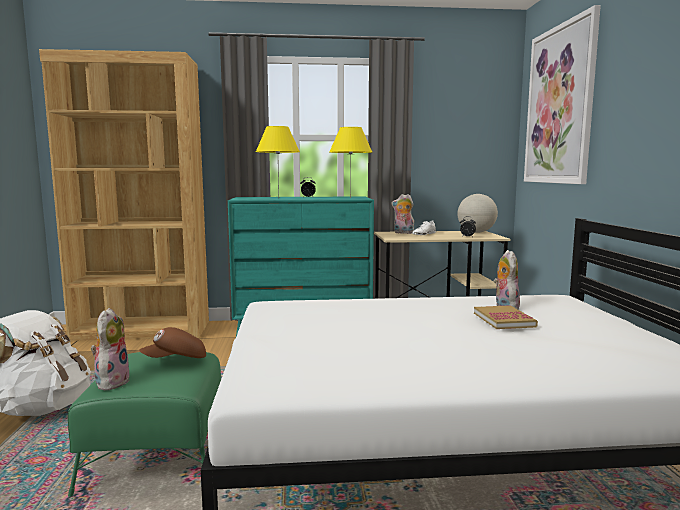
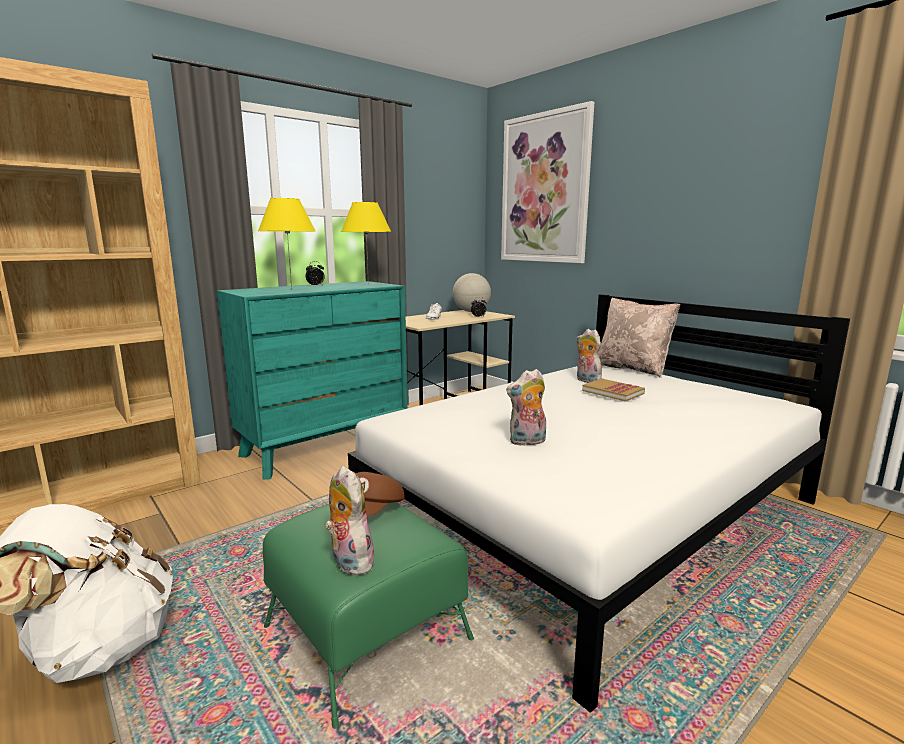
camera: 35 degrees left, 5 degrees up
plush toy [391,194,414,234] -> plush toy moved to [506,369,546,446]
none -> beige pillow [599,297,680,378]

